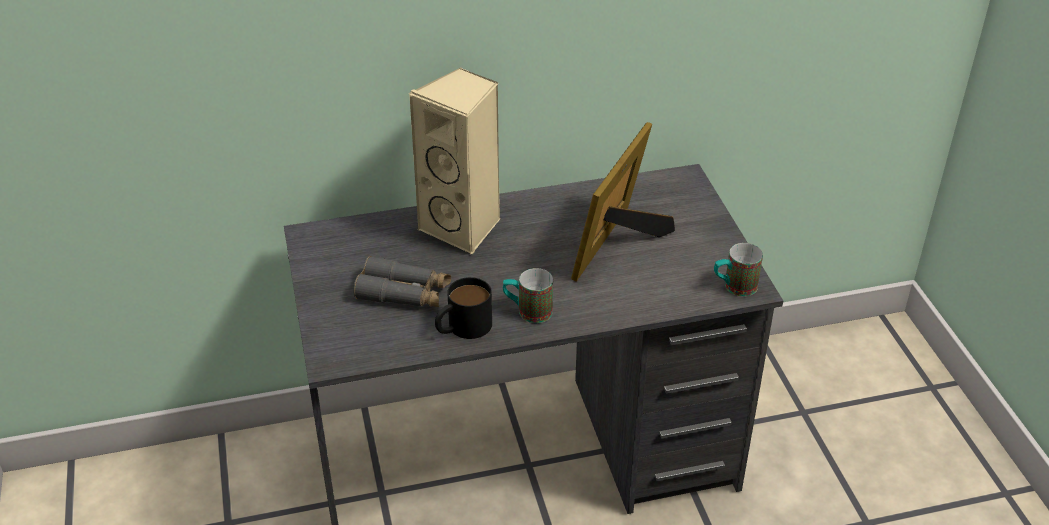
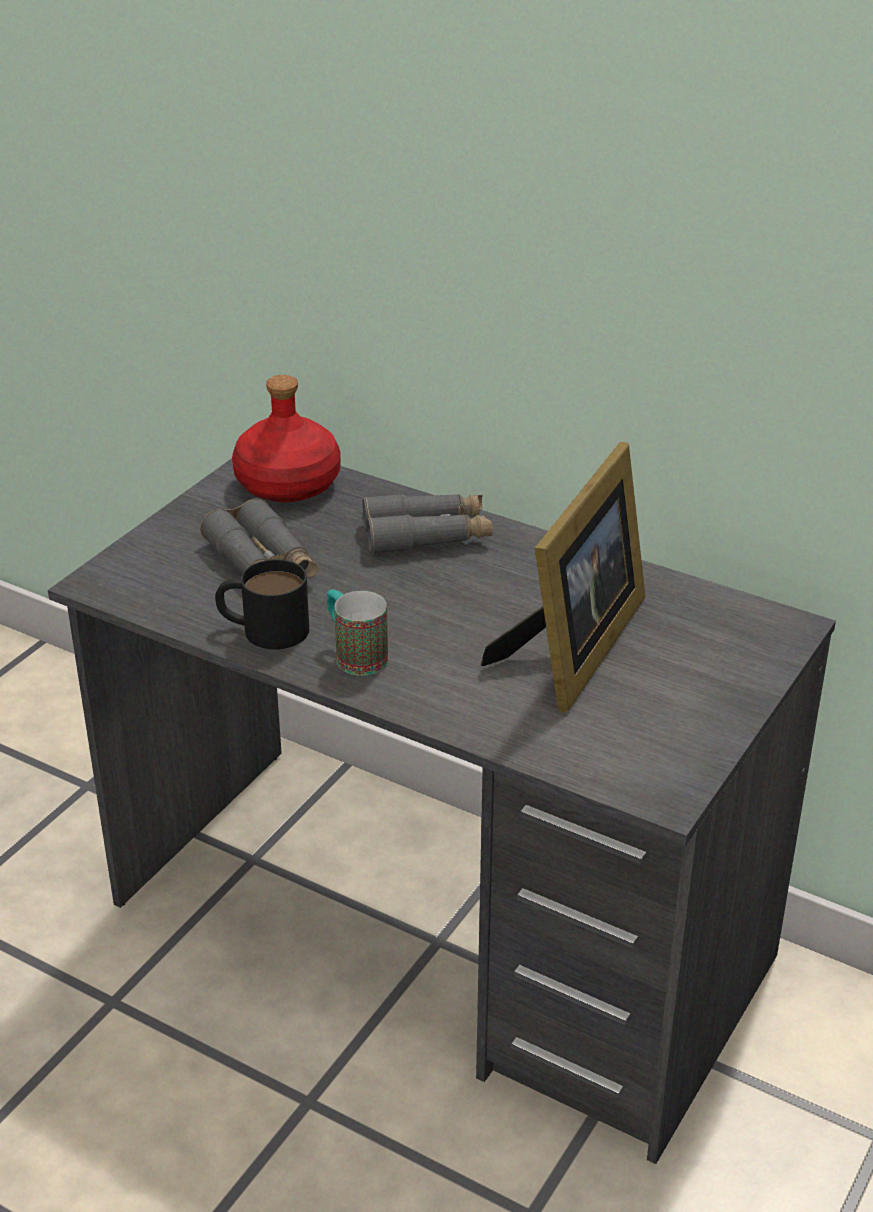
camera: 45 degrees right, 5 degrees down
beige speaker [409,68,501,255] -> grey binoculars [362,494,493,554]
picture frame [571,122,675,282] -> picture frame turned 135 degrees clockwise [481,442,646,713]
mug [714,243,763,297] -> none
none -> red bottle [232,375,341,502]

